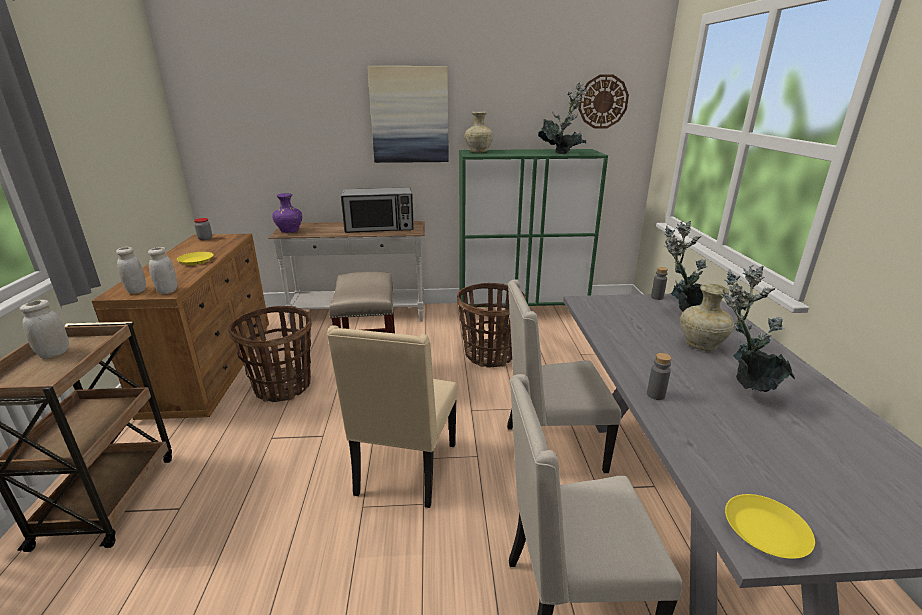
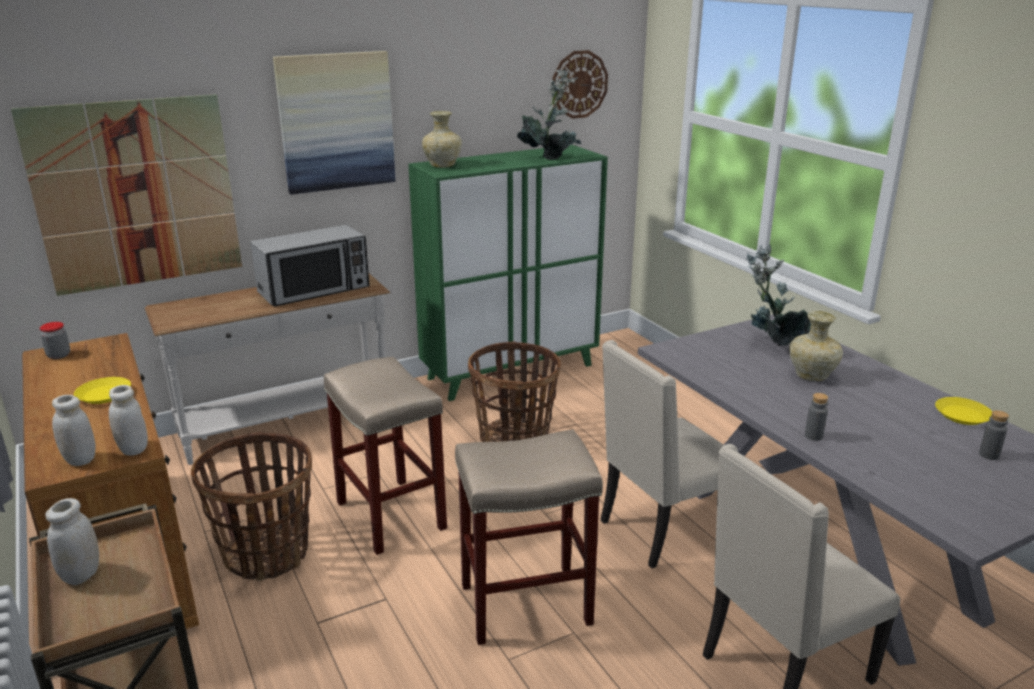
camera: 25 degrees left, 0 degrees up
purple vase [272,193,302,233] -> none
beige chair [327,325,458,508] -> beige stool [455,429,603,645]
grey bottle [651,267,668,300] -> grey bottle moved to [979,410,1009,460]
potted plant [721,265,795,392] -> none
yellow plate [725,494,815,559] -> yellow plate moved to [935,397,992,425]
none -> picture [11,94,242,296]

